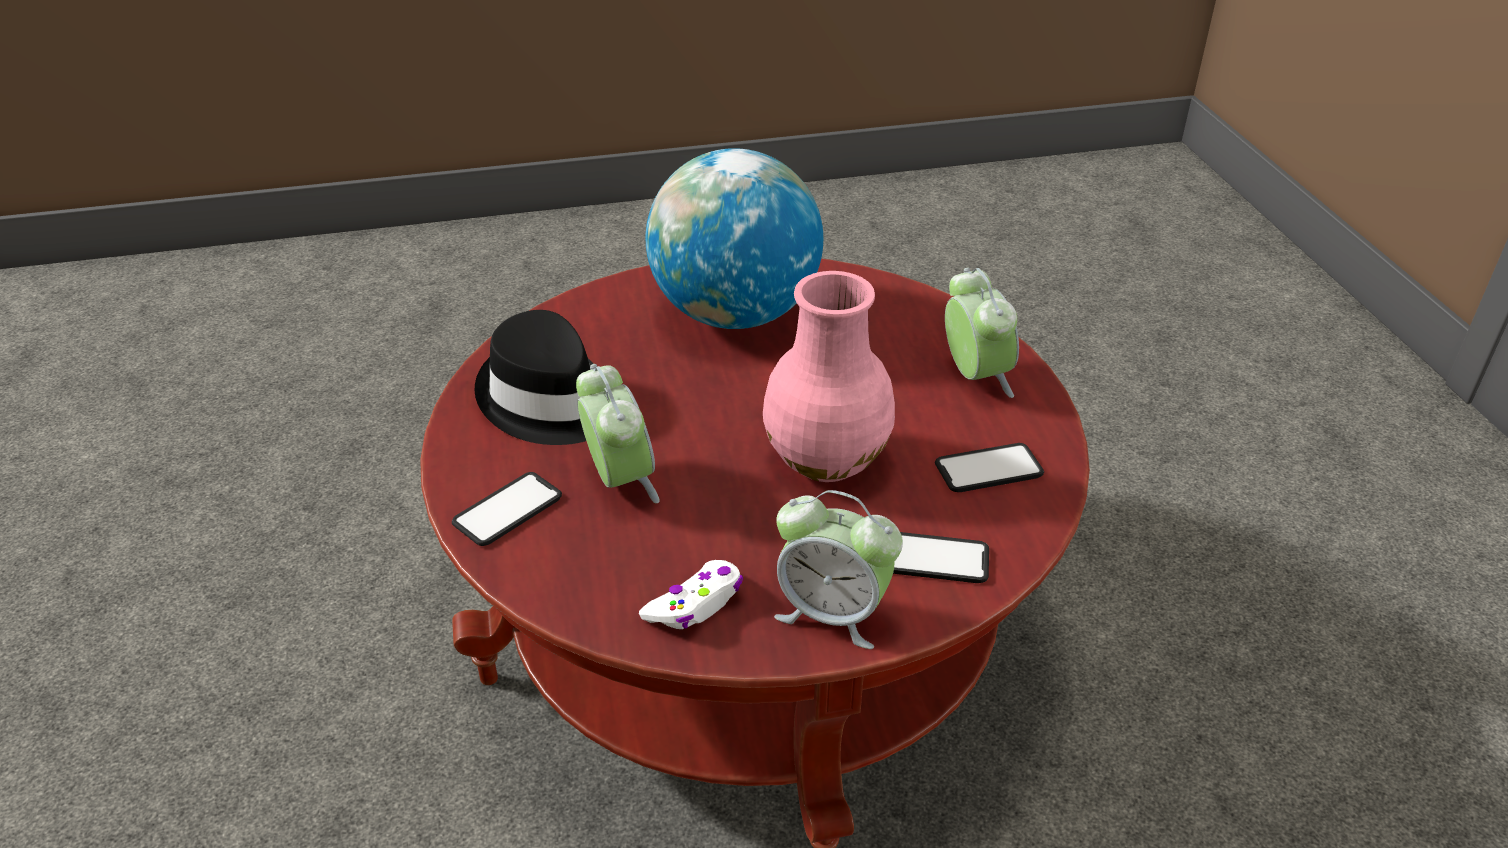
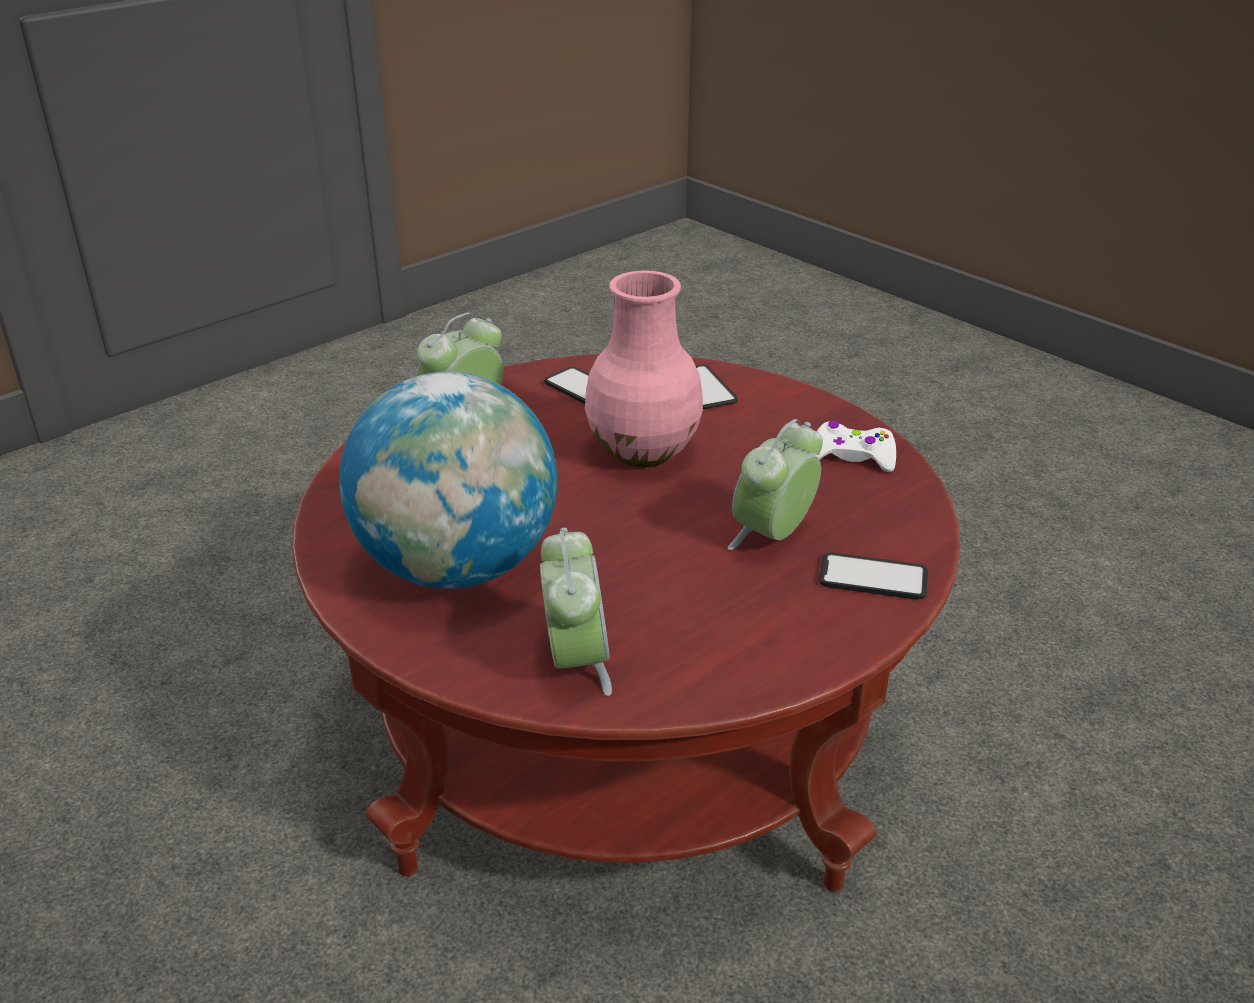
camera: 120 degrees left, 5 degrees down
black hat [475,310,594,445] -> none
alarm clock [774,490,903,649] -> alarm clock moved to [540,528,612,696]

